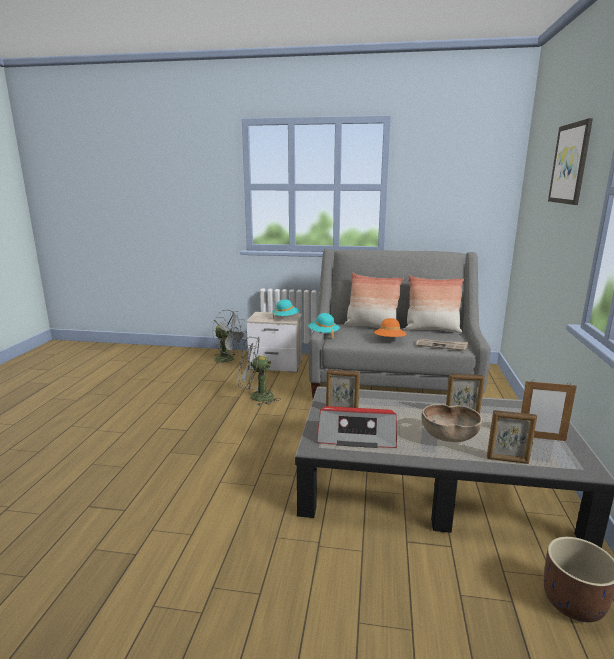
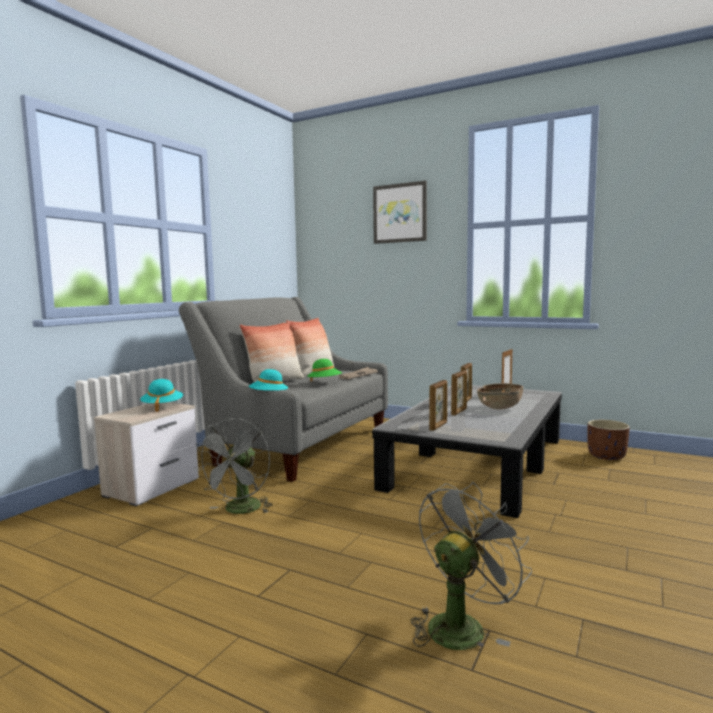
camera: 70 degrees left, 10 degrees down
grey fan [213,310,247,366] -> grey fan moved to [410,482,532,650]
radio [317,406,397,448] -> none
orange hat [374,318,406,337] -> green hat [307,359,342,381]
picture frame [487,410,537,464] -> picture frame moved to [451,370,467,416]

